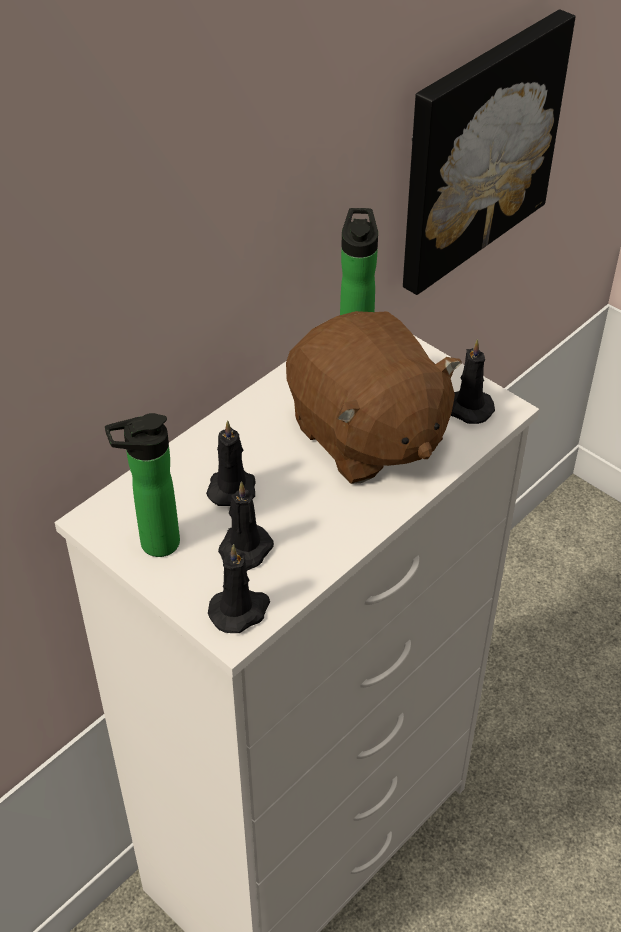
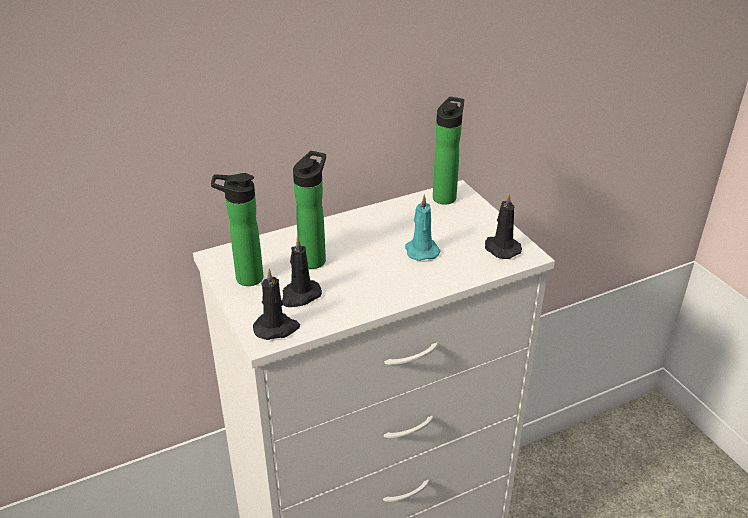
camera: 20 degrees right, 10 degrees down
black candle [206,420,256,506] -> bottle [293,151,326,269]
brown plush toy [286,311,462,484] -> turquoise candle [405,194,441,261]
picture [403,9,575,295] -> none

